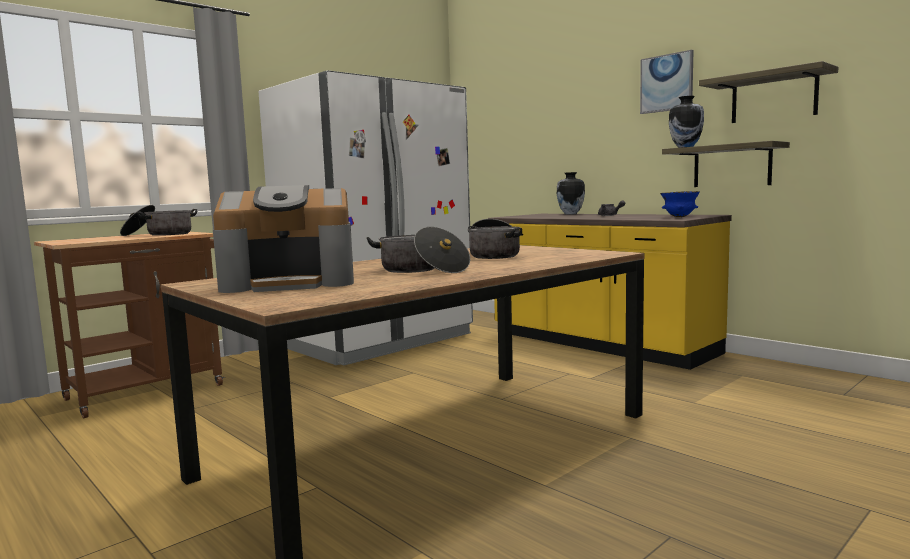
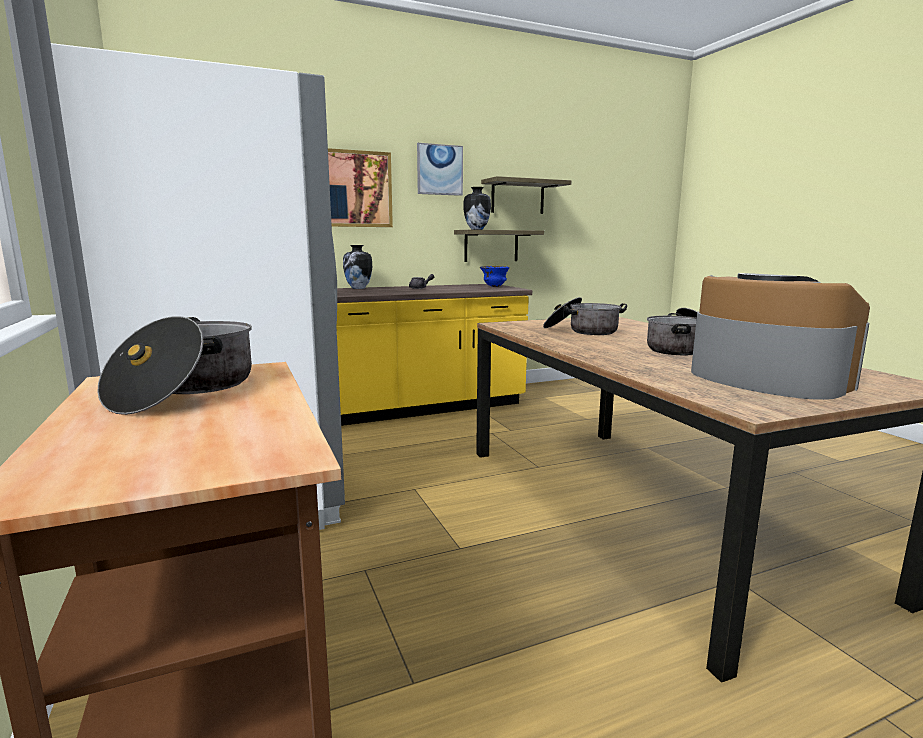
camera: 70 degrees left, 5 degrees up
coffee machine [213,185,354,293] -> coffee machine turned 45 degrees counterclockwise [691,273,870,400]
none -> picture [328,148,393,227]

